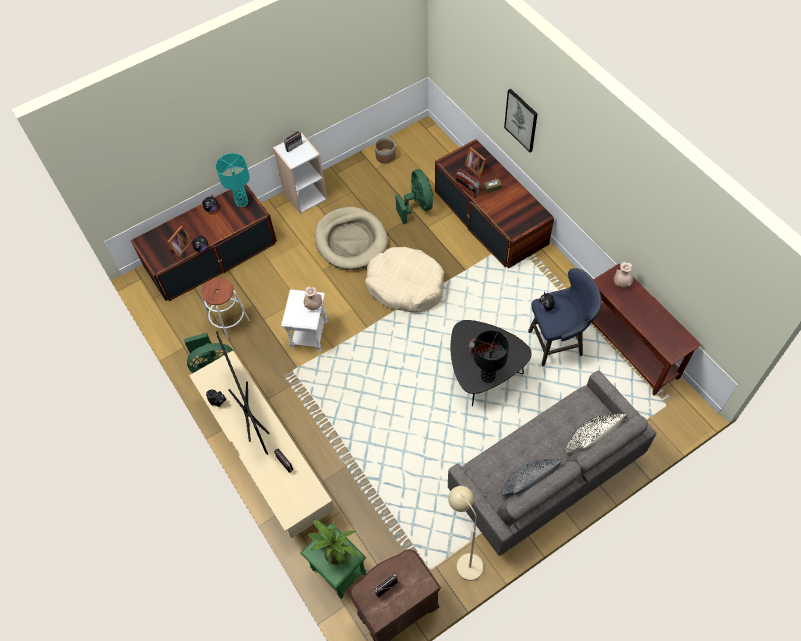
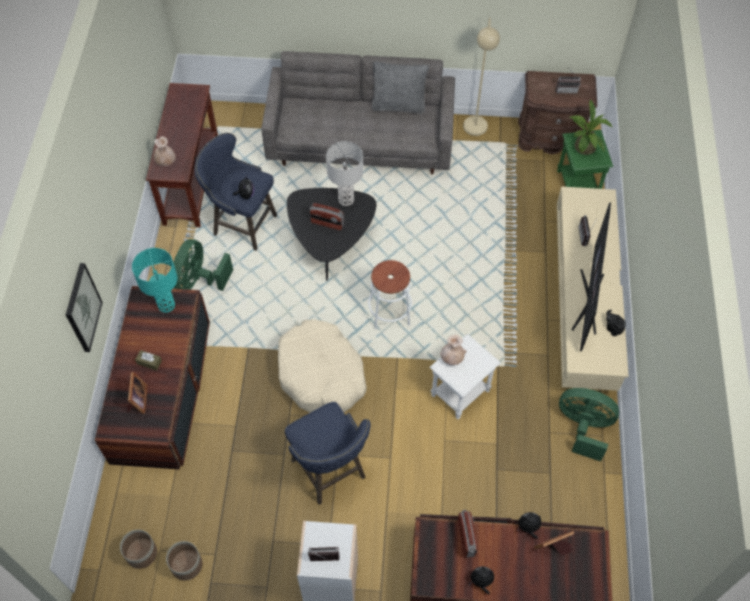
camera: 145 degrees left, 0 degrees up
white stool [202,278,250,339] -> white stool moved to [368,260,412,329]
turquoise table lamp [216,153,250,207] -> turquoise table lamp moved to [132,248,177,313]
beige dog bed [315,207,388,269] -> blue stool [285,402,371,505]
green fan [395,169,433,224] -> green fan moved to [173,239,233,291]
radio [456,169,480,197] -> radio moved to [457,510,478,558]
black table lamp [473,330,509,383] -> white table lamp [326,141,363,206]
beige pillow [565,413,626,453] -> none
none -> planter [120,530,157,569]

